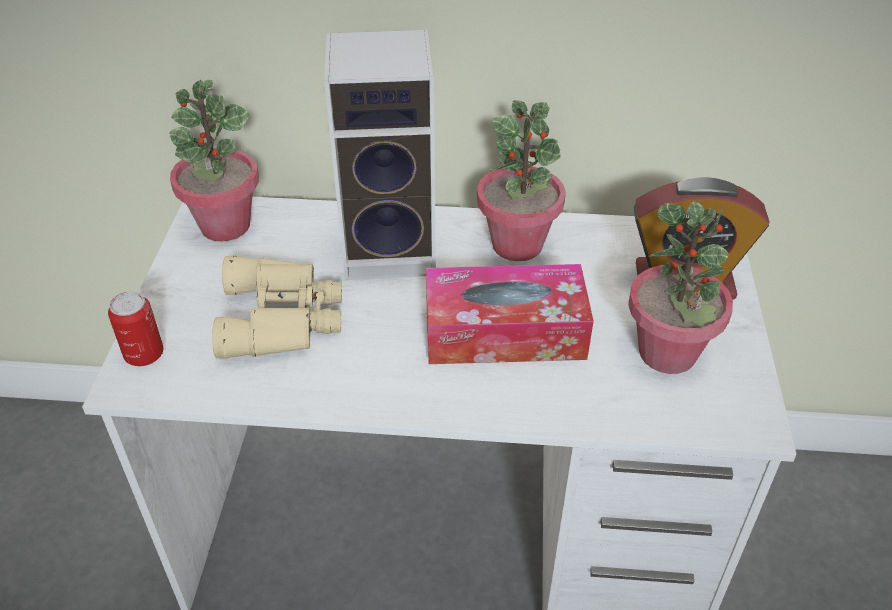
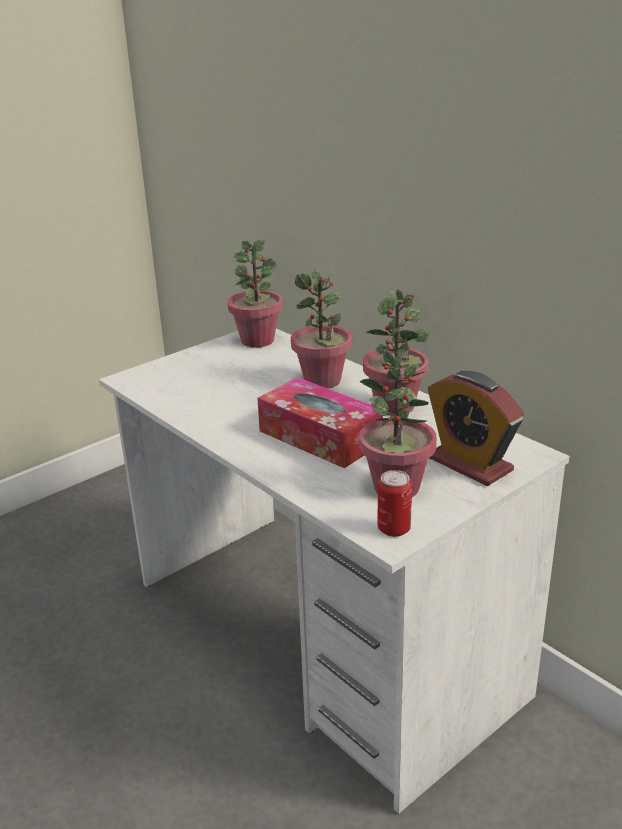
camera: 45 degrees right, 15 degrees down
can [108,291,163,366] -> can moved to [378,470,412,537]
beige binoculars [212,256,342,359] -> none
speaker [324,30,436,280] -> potted plant [291,270,352,389]

